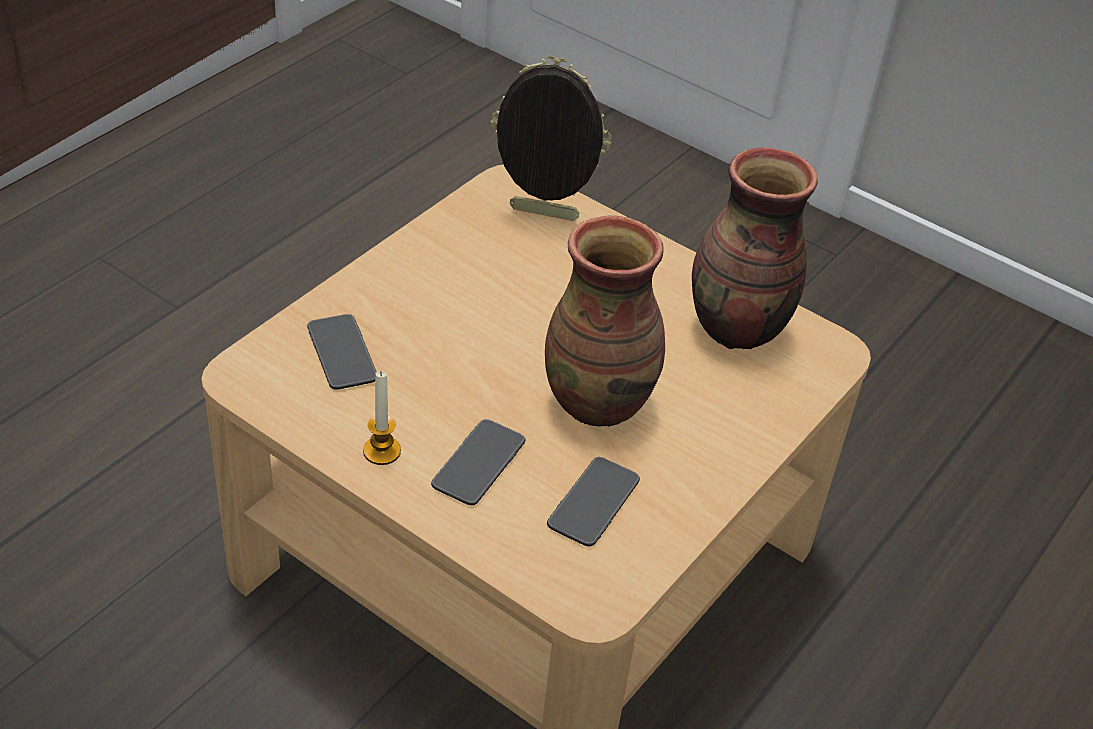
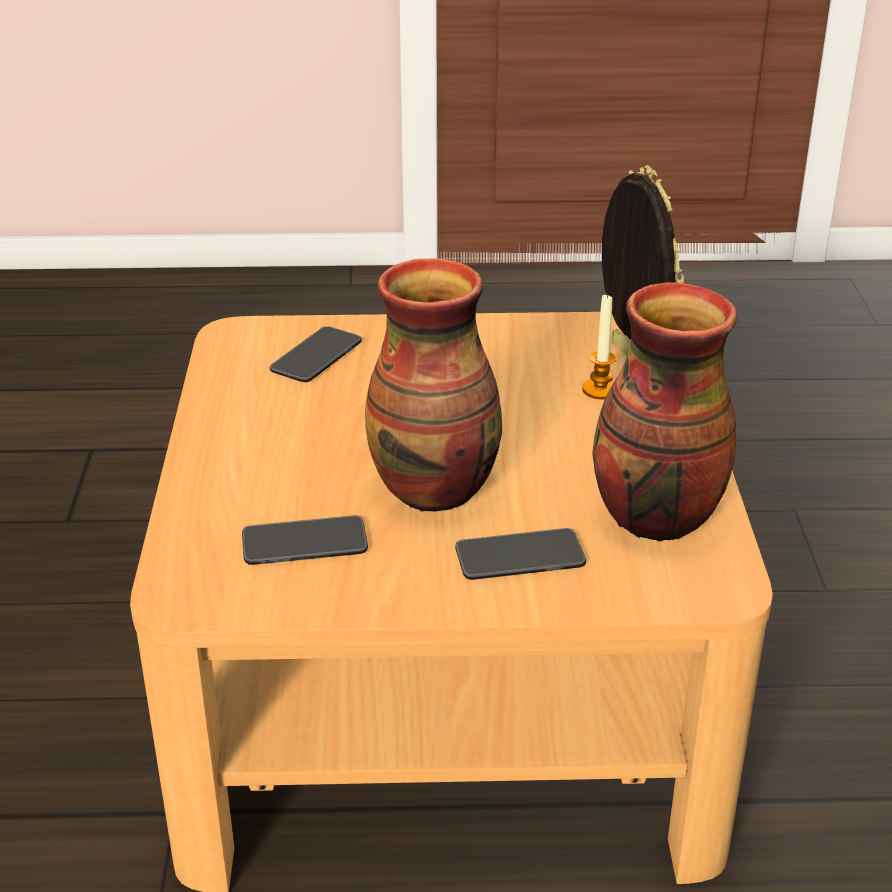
camera: 55 degrees right, 10 degrees down
candle [363,371,401,465] -> candle moved to [582,293,617,399]
phone [431,419,525,505] -> phone moved to [455,528,586,580]

